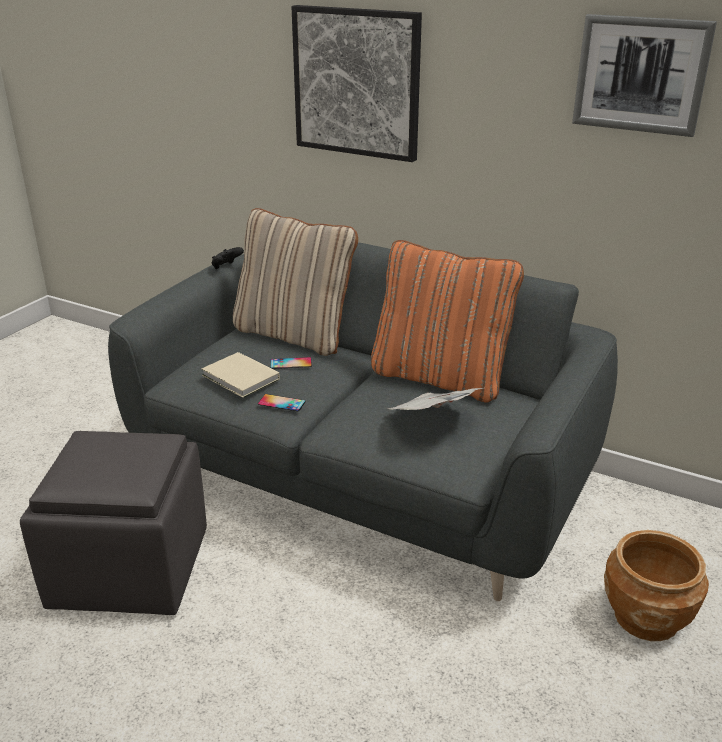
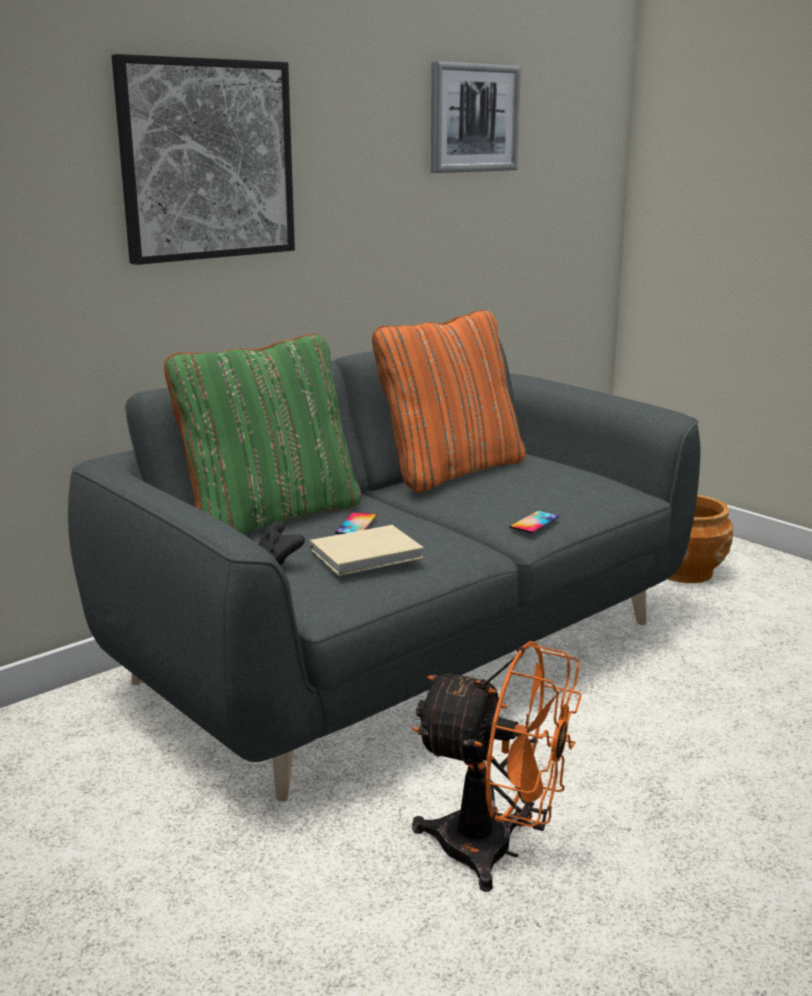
camera: 70 degrees left, 10 degrees down
grey ottoman [20,431,207,615] -> orange fan [412,641,582,892]
black game controller [211,247,244,269] -> black game controller moved to [258,520,305,565]
beige pillow [233,208,358,356] -> green pillow [164,333,362,534]
phone [258,394,305,411] -> phone moved to [509,511,559,533]
newspaper [389,388,483,410] -> none

